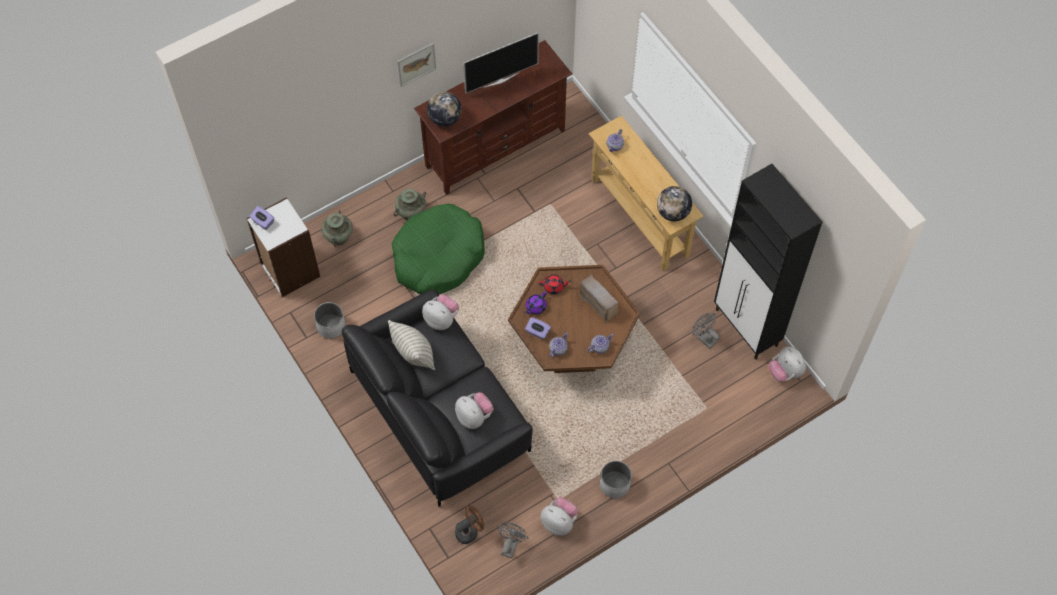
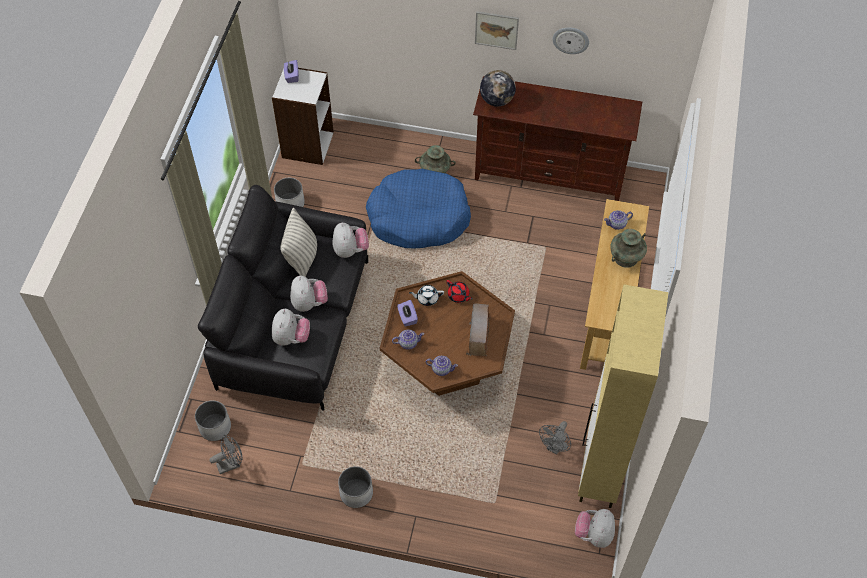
camera: 45 degrees right, 5 degrees down
turquoise vase [321,210,353,247] -> turquoise vase moved to [611,229,647,268]
green dog bed [392,204,485,294] -> blue dog bed [366,168,471,248]
brown fan [455,505,484,544] -> white planter [195,400,231,441]
television [463,32,539,94] -> none
purple teapot [525,292,547,314] -> white teapot [409,285,444,306]
plush toy [541,497,578,536] -> plush toy moved to [290,276,328,312]
globe [657,186,692,221] -> none
grey fan [692,313,720,349] -> grey fan turned 150 degrees counterclockwise [539,421,571,454]
black cabinet [714,164,822,360] -> beige cabinet [578,284,669,508]
none -> wall clock [553,27,589,54]

